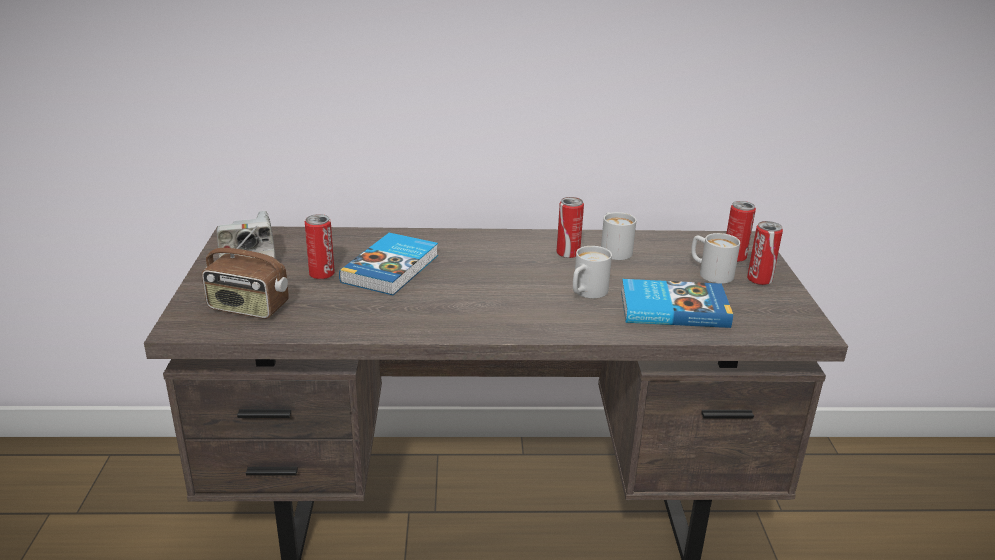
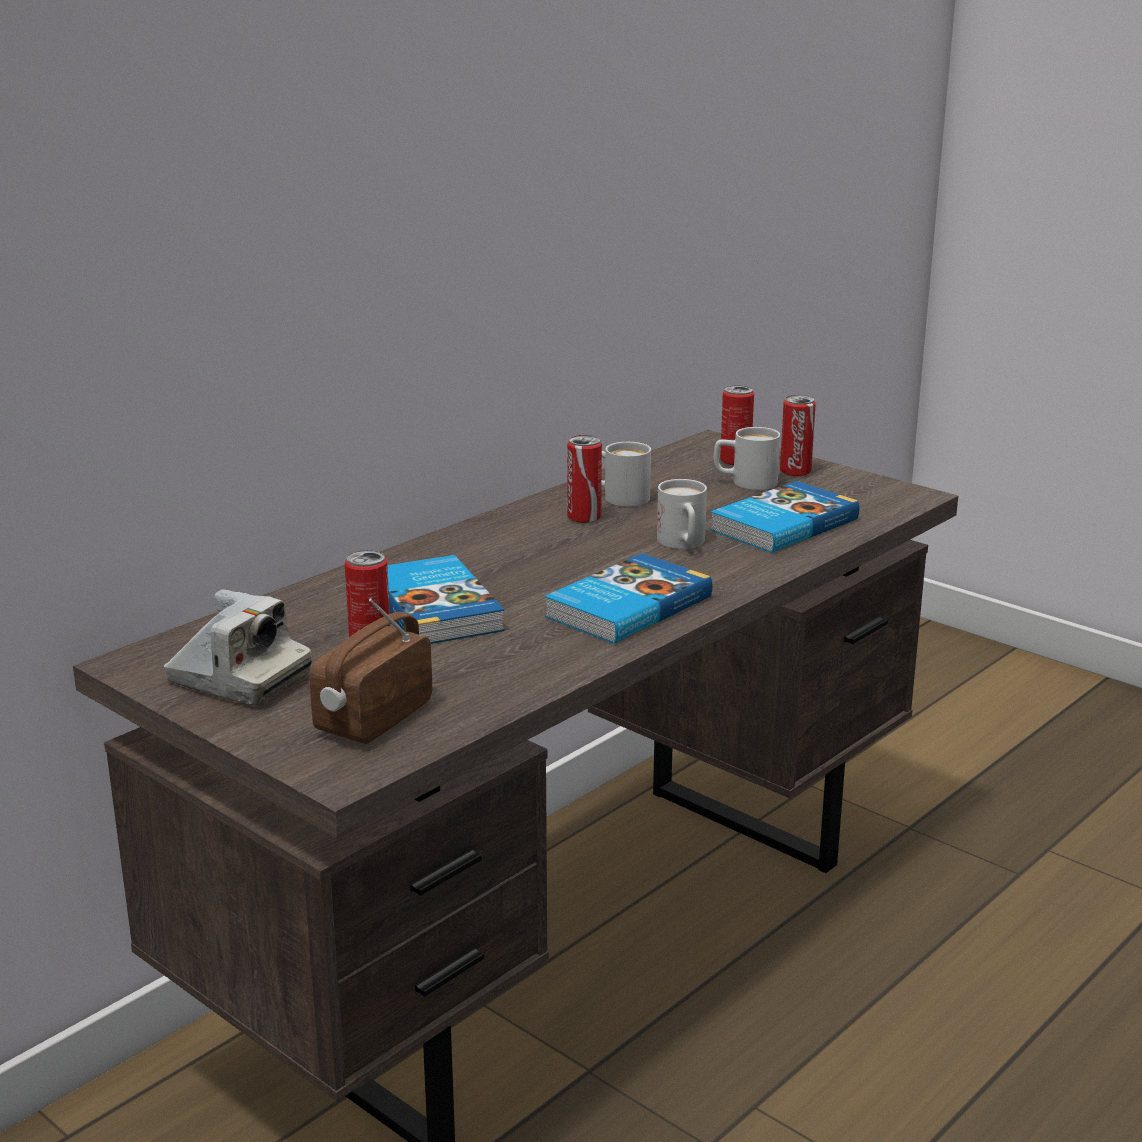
camera: 45 degrees left, 5 degrees down
radio [202,225,289,319] -> radio turned 150 degrees clockwise [309,598,432,744]
none -> book [545,553,712,644]

